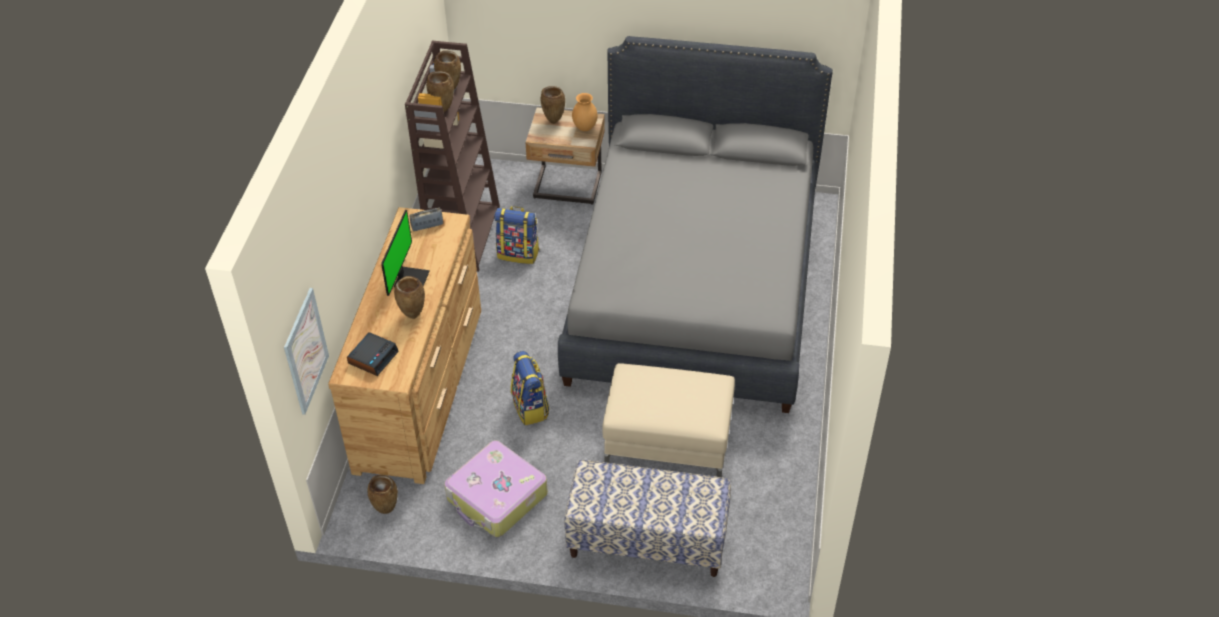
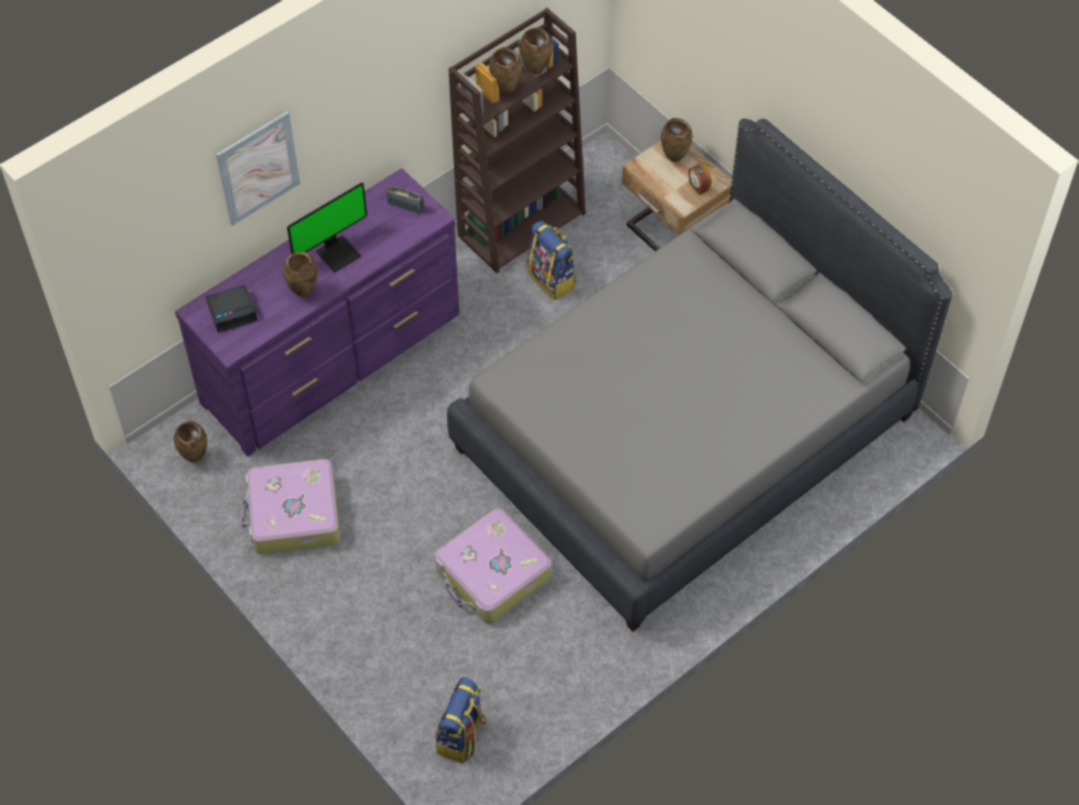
camera: 40 degrees right, 10 degrees up
picture [284,288,329,415] -> picture moved to [216,111,300,226]
brown dresser [328,207,481,484] -> purple dresser [175,168,459,456]
backpack [511,351,550,425] -> backpack moved to [435,677,486,764]
bench [564,460,731,577] -> none
brown vase [572,93,597,131] -> alarm clock [688,163,712,195]
beige ottoman [602,363,735,477] -> suitcase [435,508,552,624]

